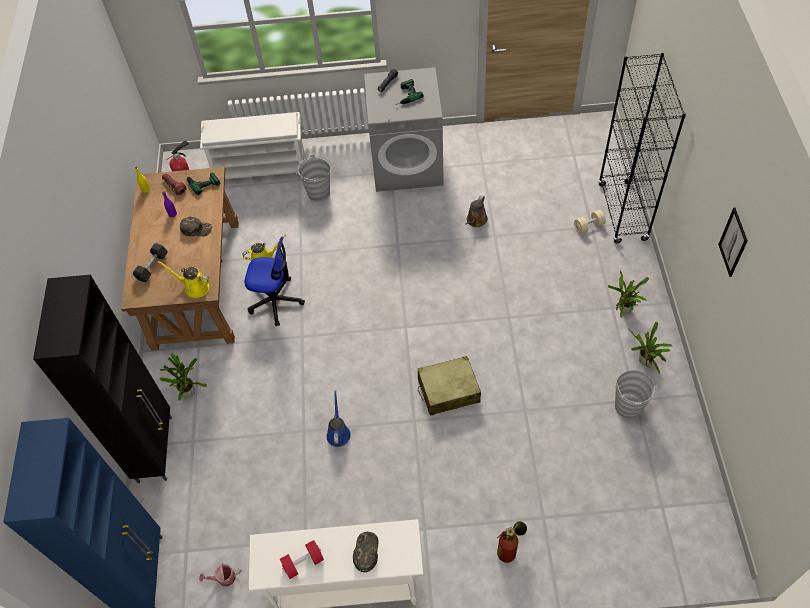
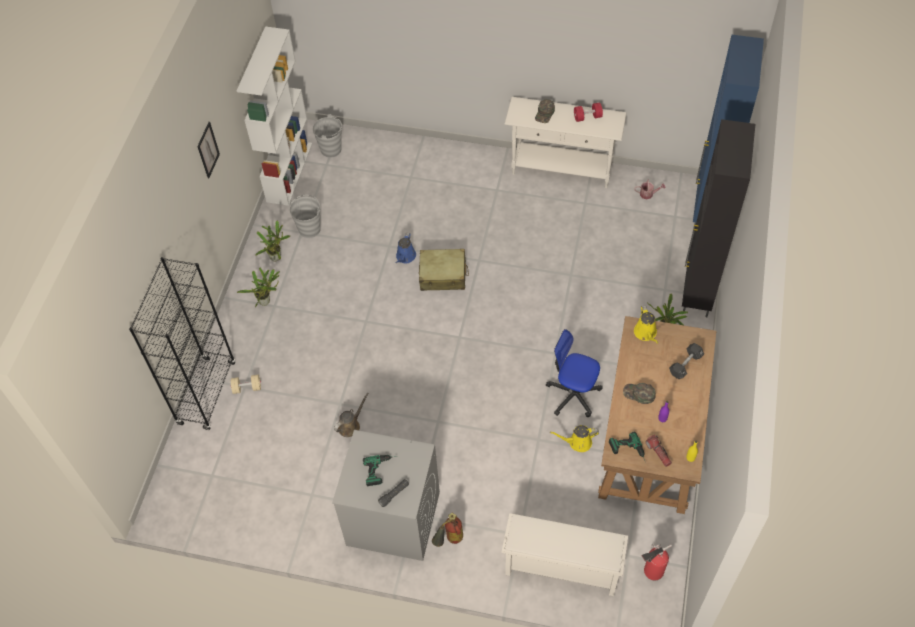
camera: 165 degrees left, 0 degrees up
yellow watering can [158,261,210,298] -> yellow watering can turned 45 degrees clockwise [634,305,658,344]
grey bucket [298,155,330,202] -> grey bucket moved to [313,114,342,158]
blue watering can [326,390,351,447] -> blue watering can moved to [396,233,416,263]
fire extinguisher [497,521,527,563] -> fire extinguisher moved to [432,513,463,547]
none -> white bookcase [237,26,312,206]

